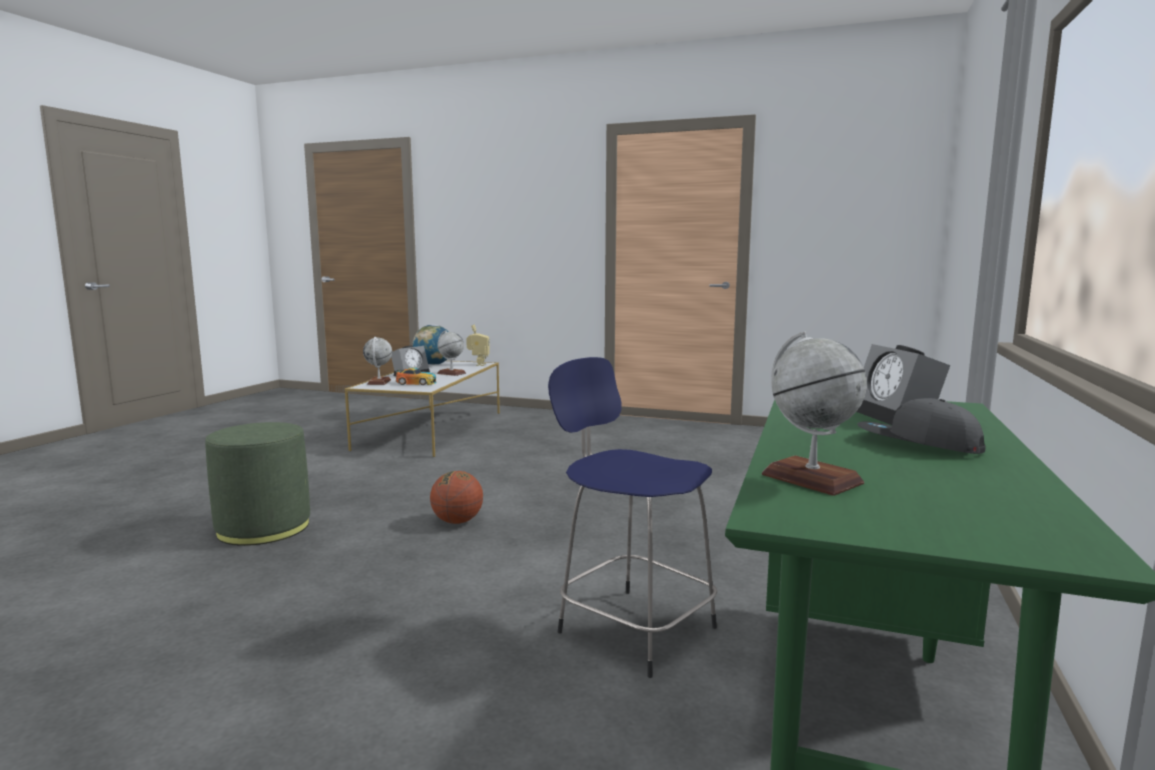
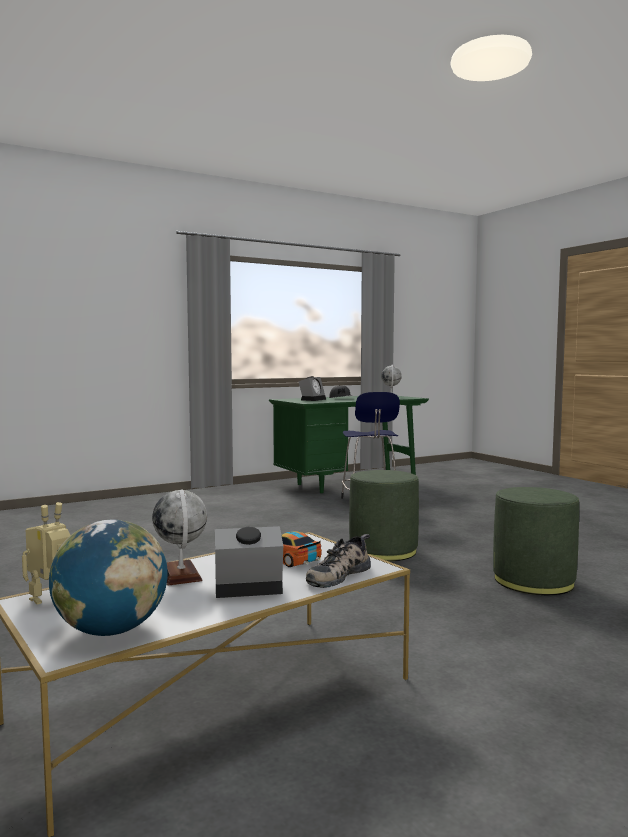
camera: 140 degrees left, 5 degrees down
globe [363,337,392,385] -> shoe [306,534,371,588]
basketball [430,471,483,524] -> green ottoman [349,470,419,561]

